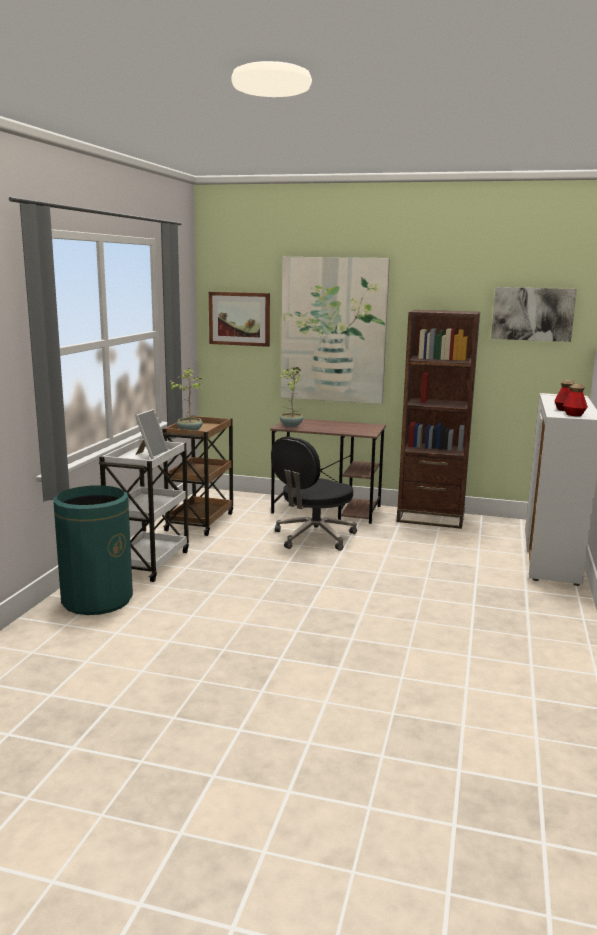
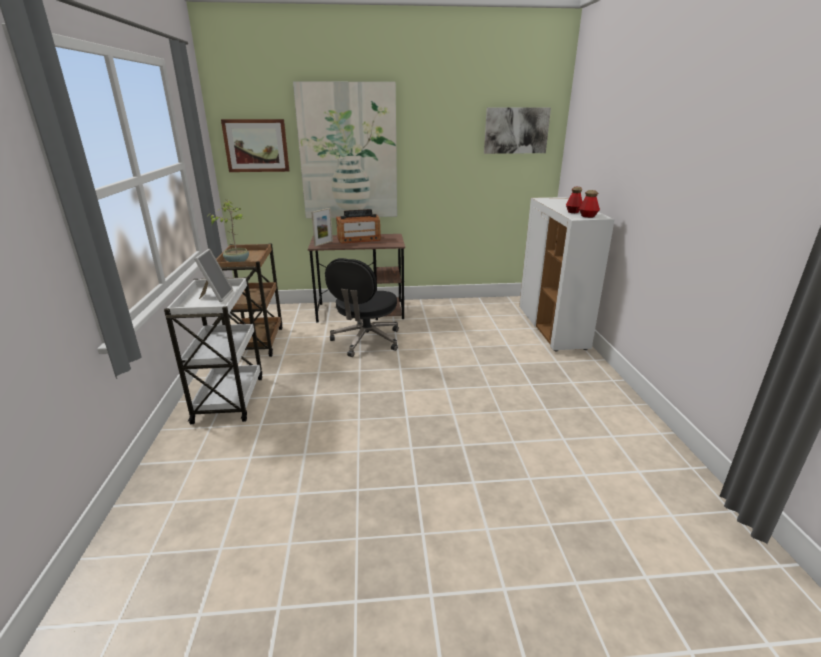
camera: 20 degrees left, 10 degrees up
green trash can [53,485,133,615] -> none
potted plant [279,367,303,427] -> picture frame [311,208,333,247]
brown bookcase [397,310,480,529] -> none
none -> radio [336,209,381,244]

